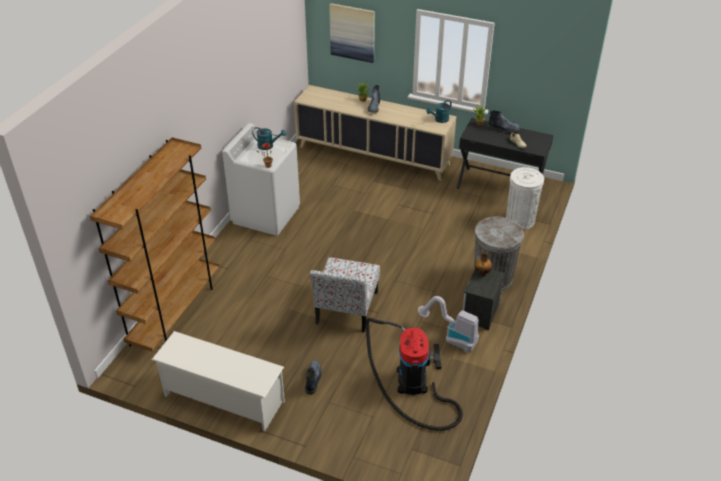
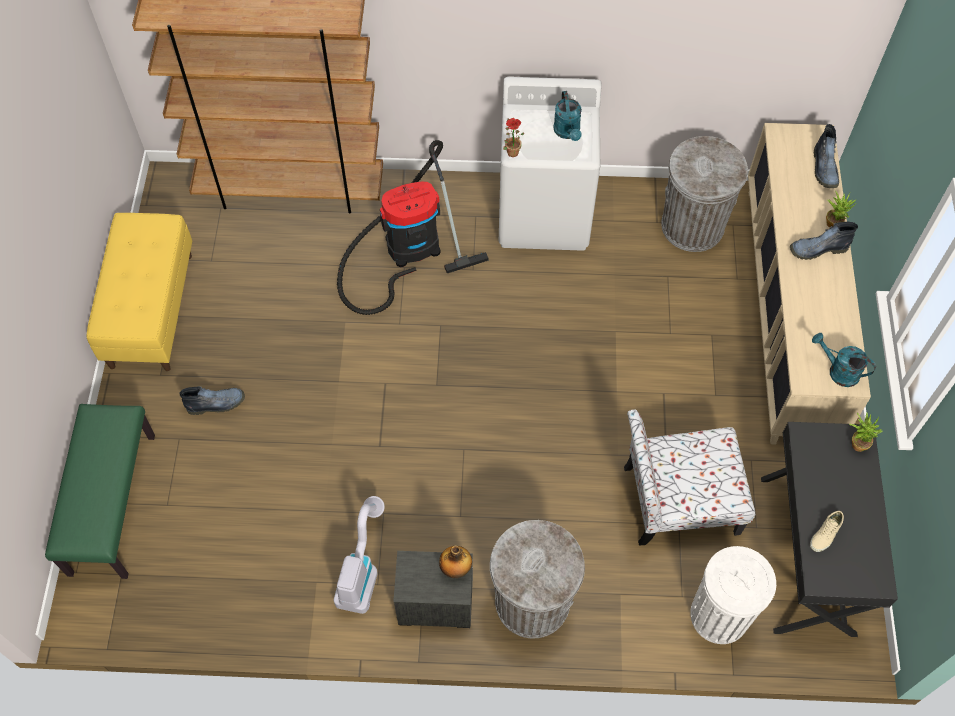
camera: 70 degrees right, 20 degrees up
white shoe rack [152,331,285,432] -> yellow bench [87,213,192,371]
chair [310,257,380,333] -> chair moved to [624,409,755,546]
picture [329,3,375,63] -> none
vacuum cleaner [366,318,462,431] -> vacuum cleaner moved to [337,140,489,315]
boot [489,111,520,133] -> boot moved to [814,124,839,188]
none -> green bench [45,404,155,579]
none -> grey trash can [661,136,748,252]

